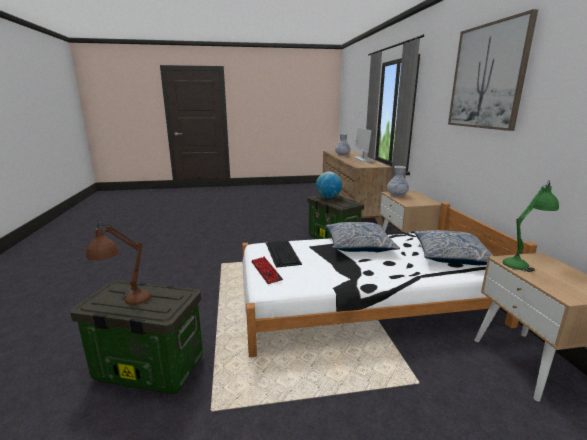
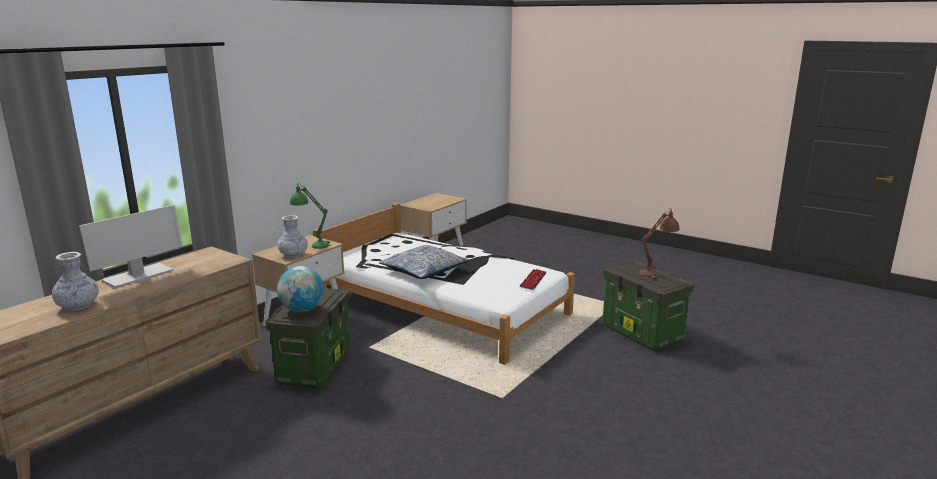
camera: 135 degrees left, 0 degrees up
keyboard [266,241,302,268] -> none
pillow [414,230,494,265] -> none
picture [448,9,538,131] -> none
green table lamp [502,180,559,272] -> green table lamp moved to [290,183,331,249]

